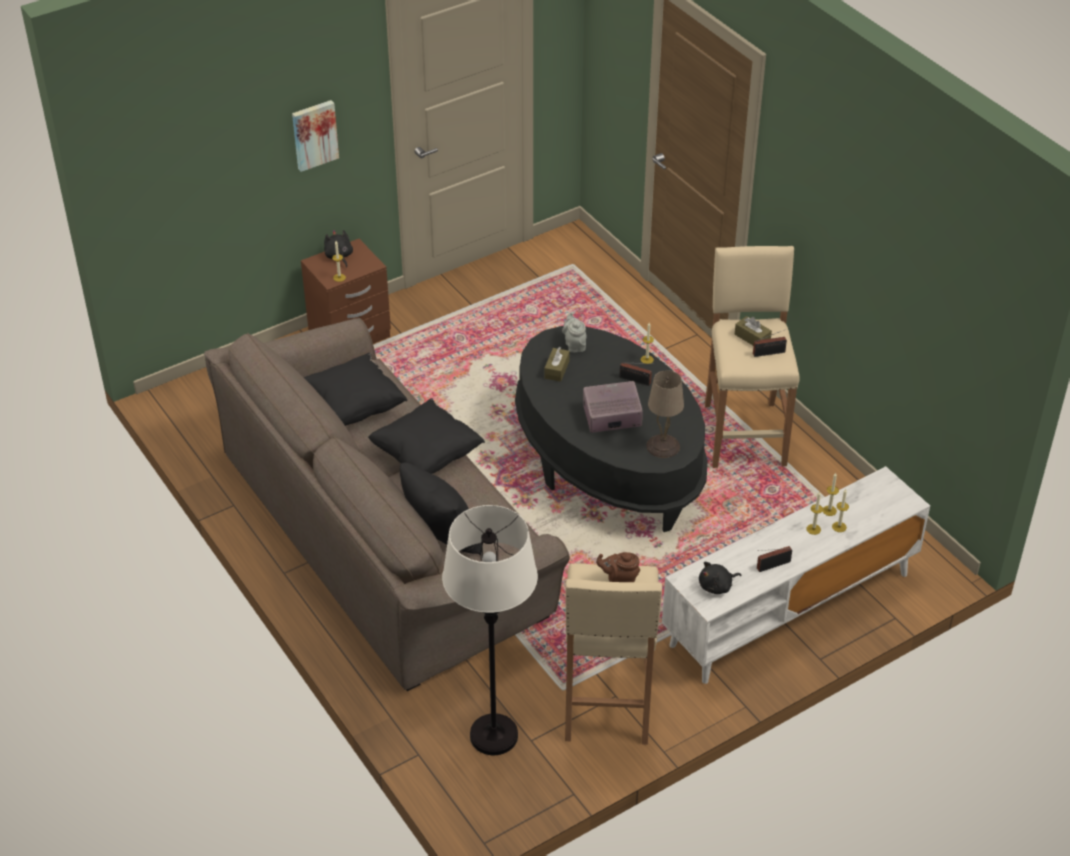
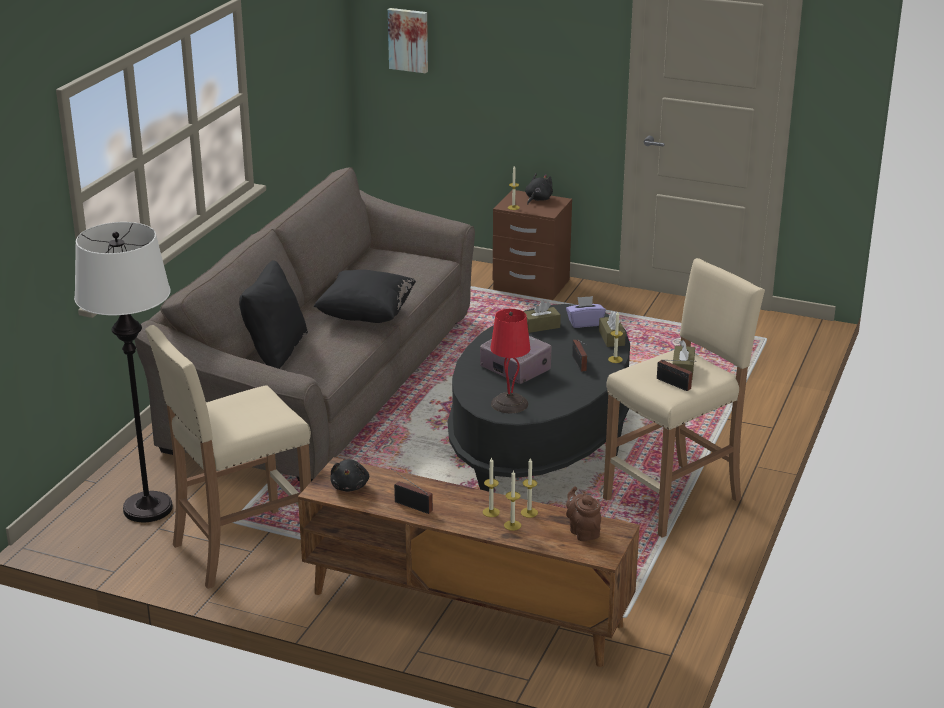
camera: 55 degrees right, 15 degrees down
picture [292,100,339,172] -> picture moved to [388,8,428,73]
black pillow [304,353,407,426] -> none
grey teapot [562,311,586,353] -> purple tissue box [566,296,606,328]
brown teapot [596,552,640,582] -> brown teapot moved to [566,486,601,541]
beige table lamp [646,370,684,458] -> red table lamp [491,309,530,413]
white tv stand [662,466,930,684] -> brown tv stand [298,457,640,667]
black plush toy [699,562,741,594] -> black plush toy turned 120 degrees counterclockwise [330,459,369,491]
none -> brown tissue box [599,311,626,347]

